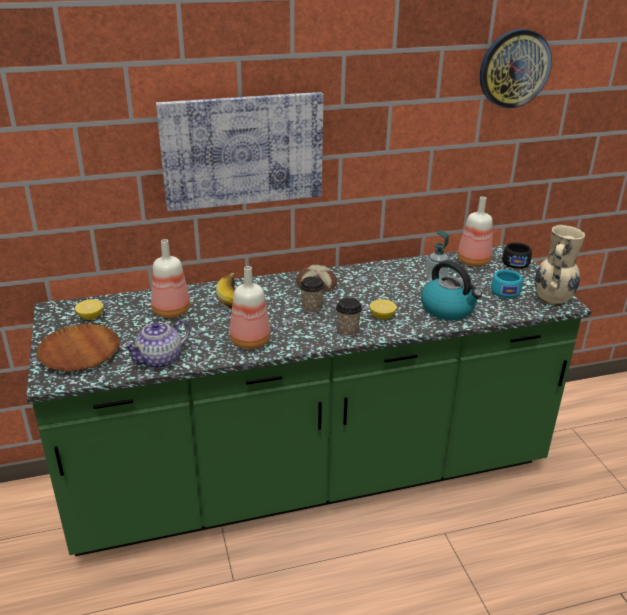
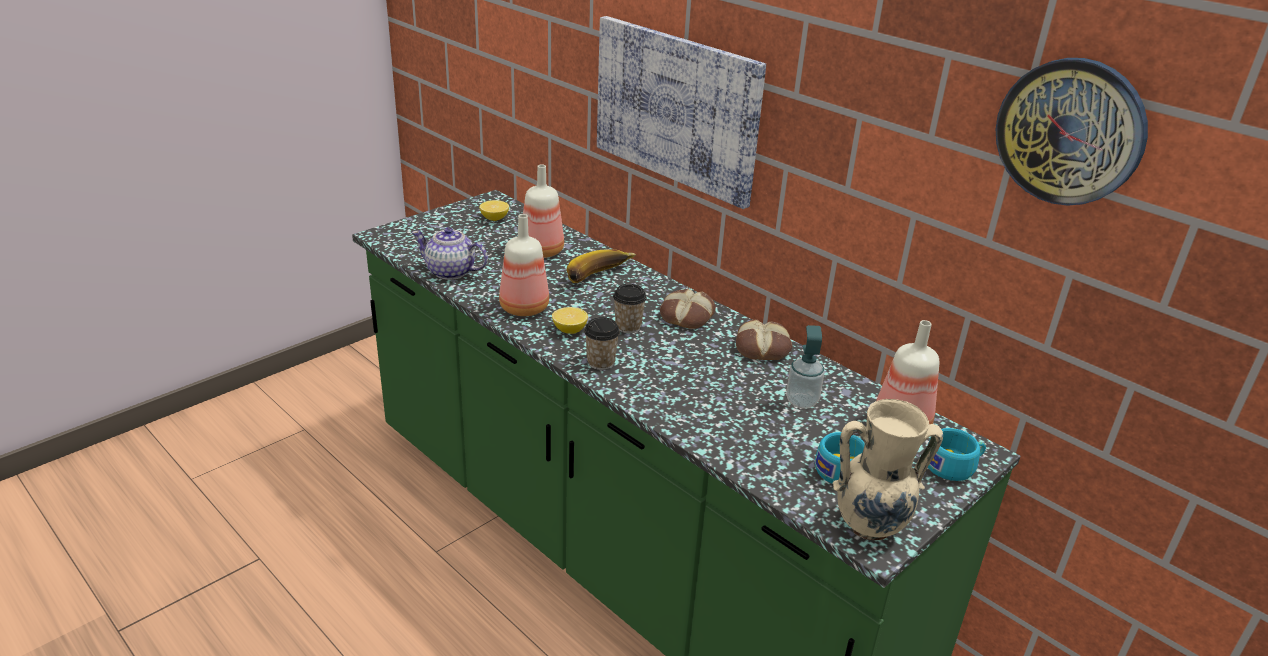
camera: 60 degrees right, 0 degrees up
brown plate [37,324,120,372] -> none
lemon [370,299,397,319] -> lemon moved to [552,307,588,334]
kettle [421,260,482,320] -> none
black cup [502,242,532,269] -> turquoise cup [928,428,986,481]
none -> bread [736,319,792,360]

